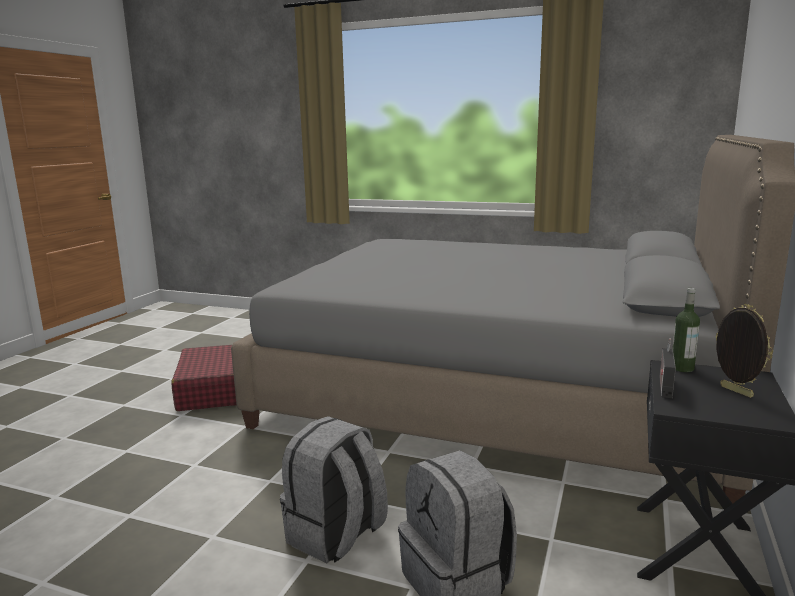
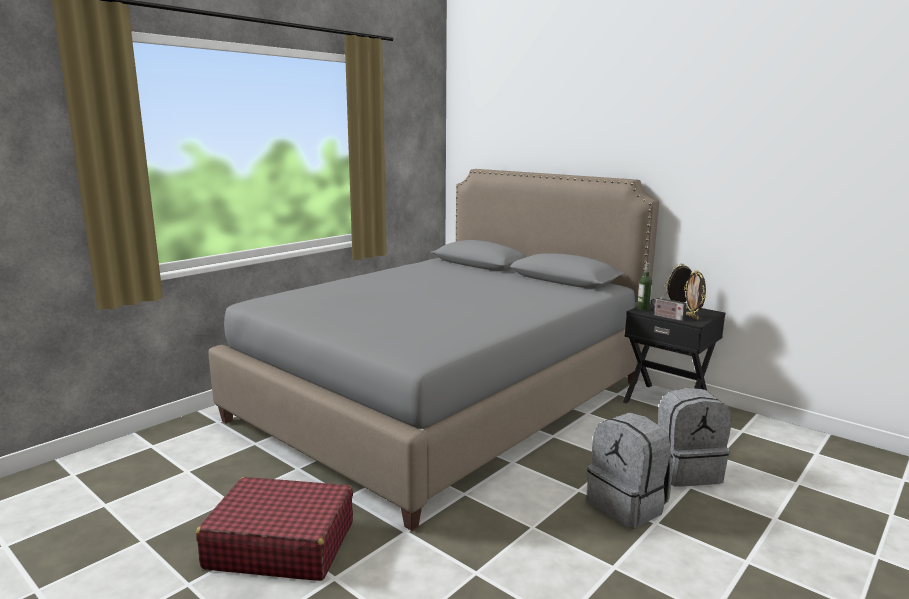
camera: 70 degrees left, 0 degrees up
none -> picture frame [684,270,706,320]

